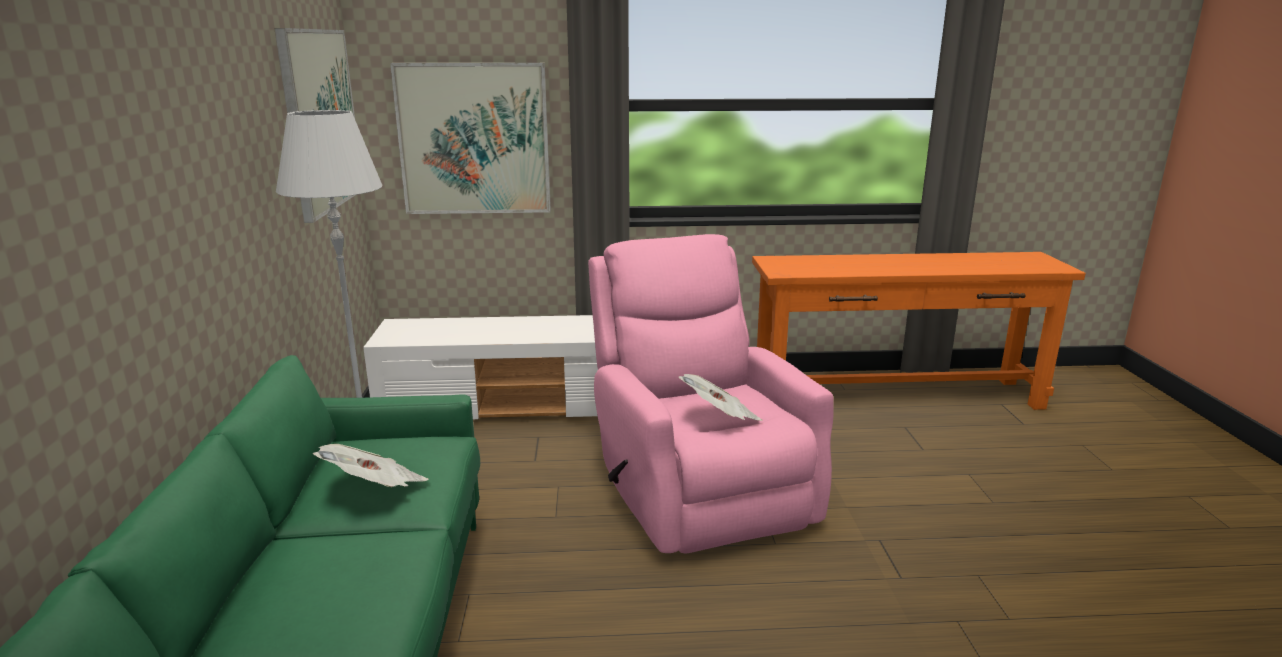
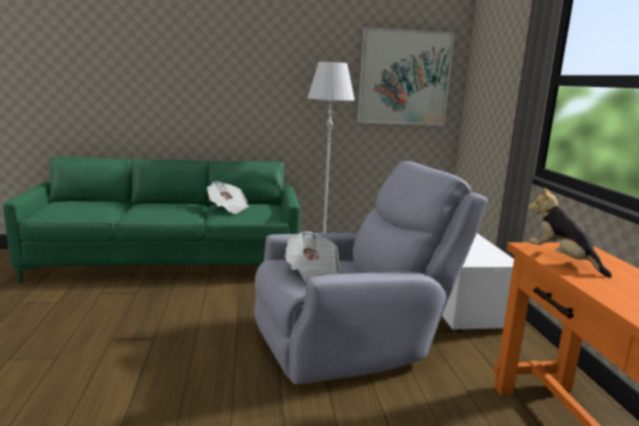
camera: 85 degrees right, 5 degrees down
picture [390,63,551,214] -> none
pink armchair [588,234,834,553] -> grey armchair [254,161,488,385]
none -> plush toy [528,188,612,278]

